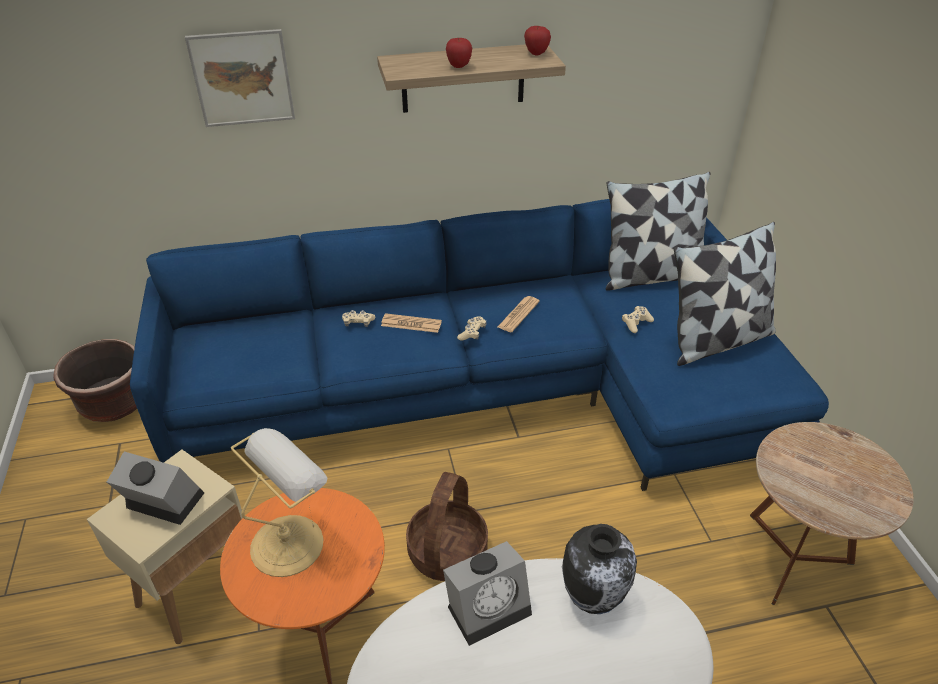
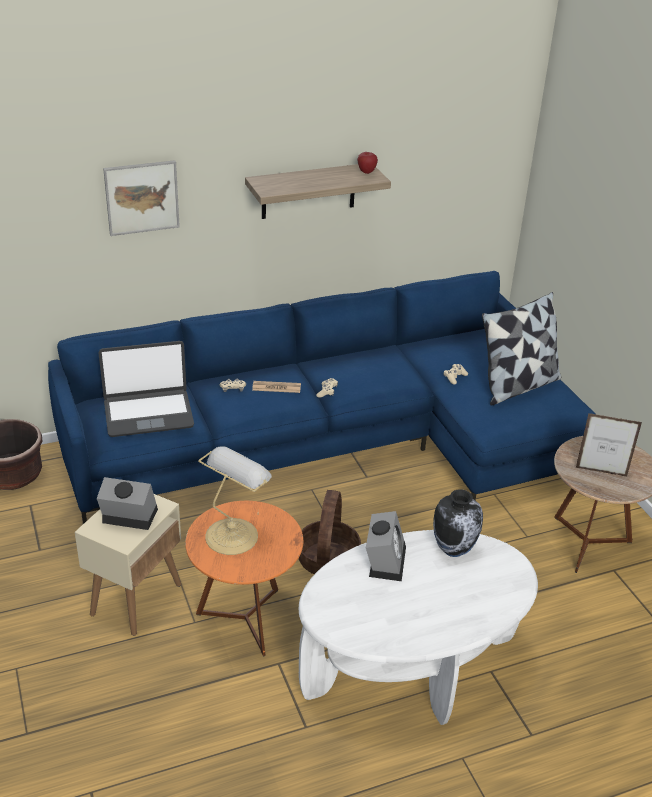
camera: 10 degrees left, 5 degrees down
alarm clock [443,541,532,646] -> alarm clock turned 45 degrees counterclockwise [366,511,406,581]
apple [446,37,472,68] -> none
newspaper [498,296,540,332] -> none
pillow [606,172,710,291] -> none
none -> laptop [99,341,194,437]
none -> picture frame [576,413,642,477]

